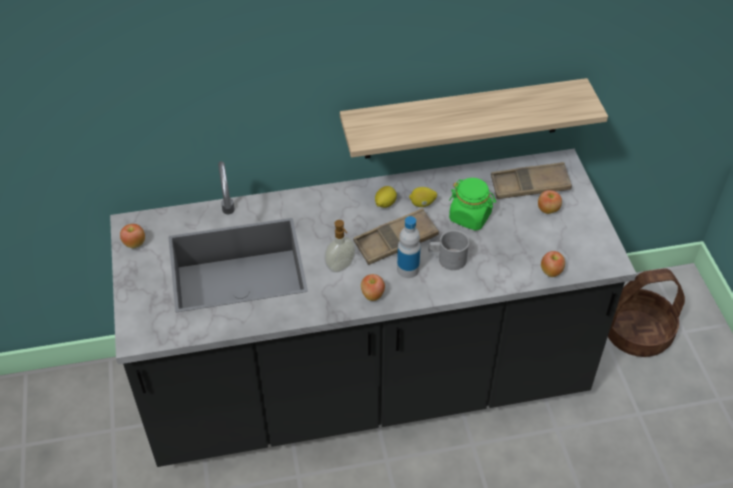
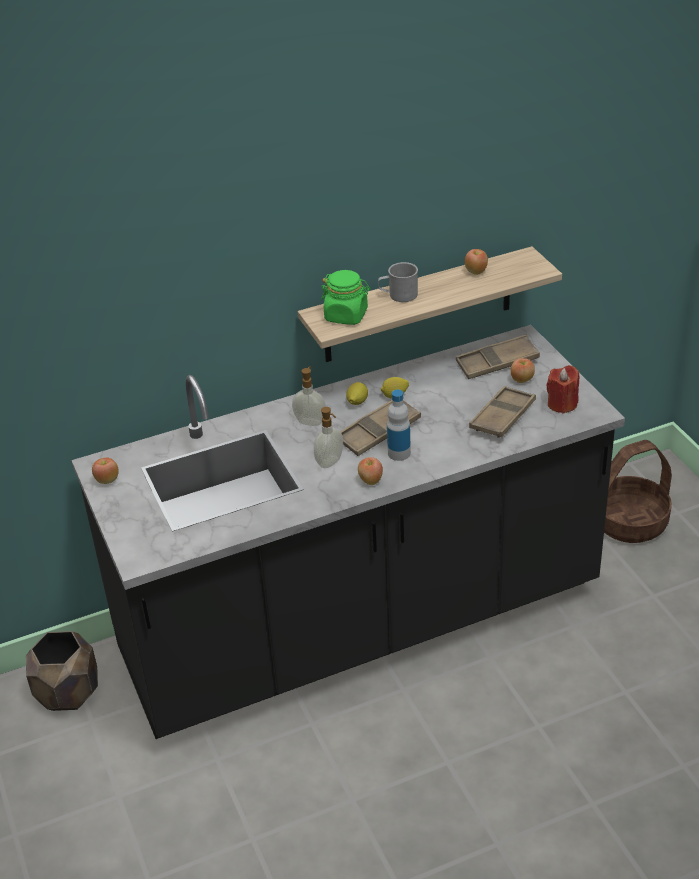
camera: 10 degrees left, 10 degrees down
grey mug [429,230,470,270] -> grey mug moved to [378,262,418,302]
green jar [449,178,496,231] -> green jar moved to [321,270,370,325]
apple [541,251,565,277] -> apple moved to [465,249,488,275]
none -> brown planter [26,631,98,711]
none -> soap dispenser [292,366,326,426]
none -> brown tray [469,386,536,438]
none -> red candle [546,365,579,414]

